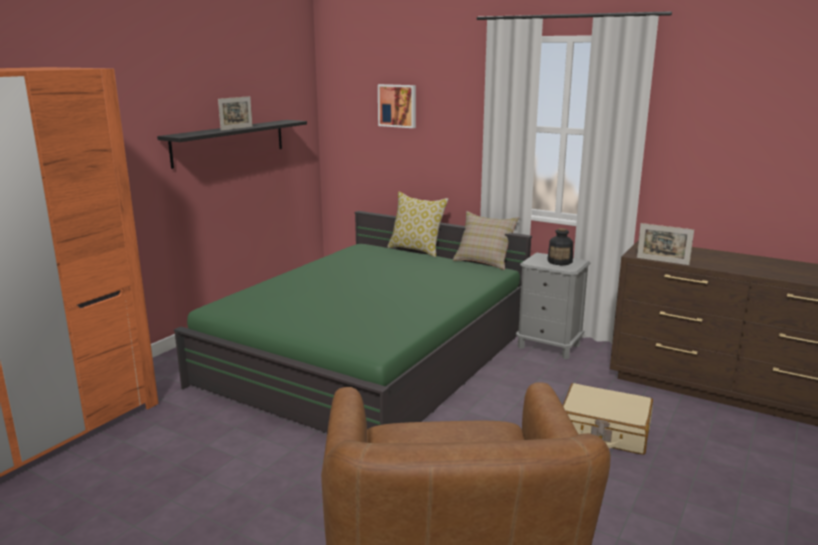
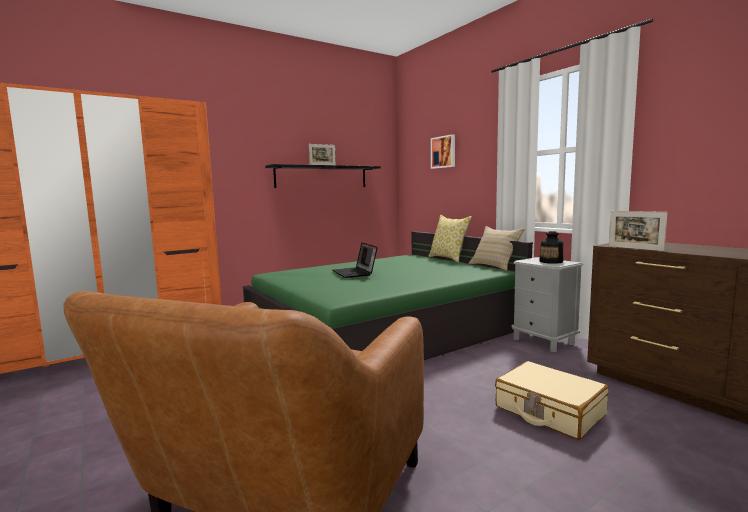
camera: 25 degrees right, 10 degrees down
none -> laptop [332,243,378,278]

